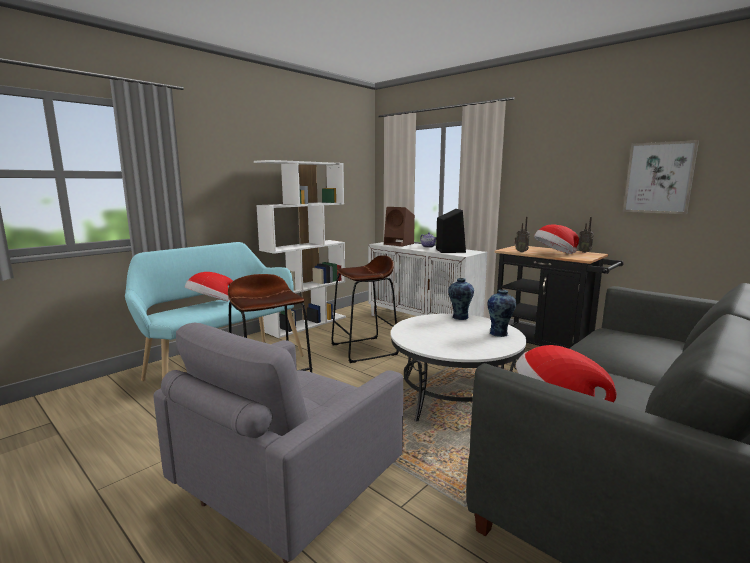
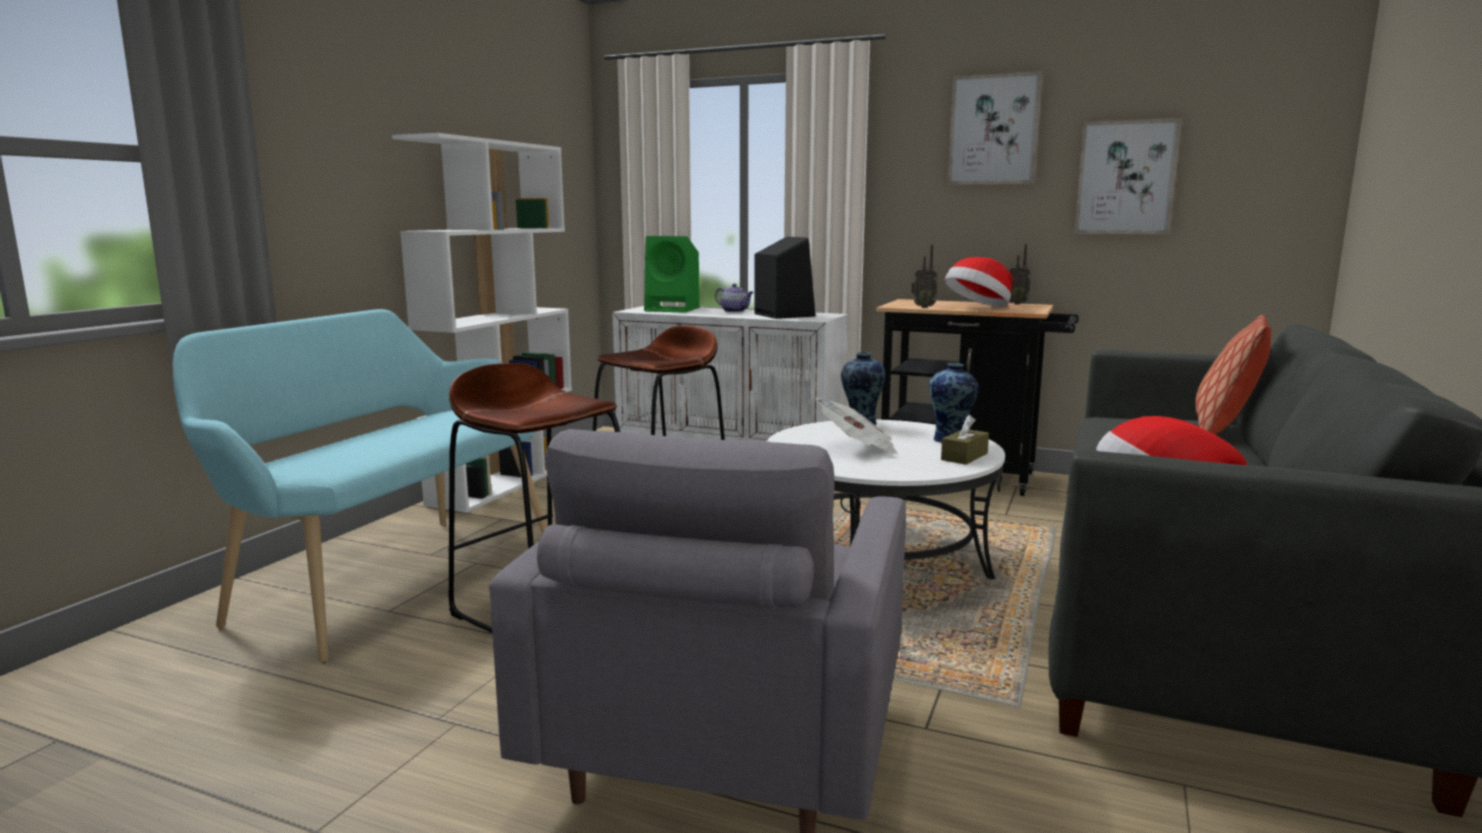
camera: 20 degrees left, 0 degrees up
hat [185,272,233,301] -> none
brown speaker [384,207,415,246] -> green speaker [644,236,699,313]
none -> newspaper [816,398,898,455]
none -> brown tissue box [941,415,989,465]
none -> picture [948,71,1043,185]
none -> pillow [1195,315,1271,435]

